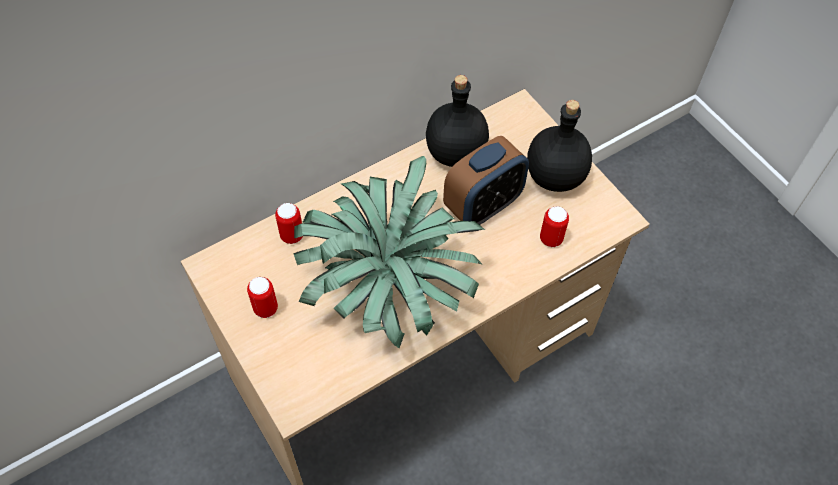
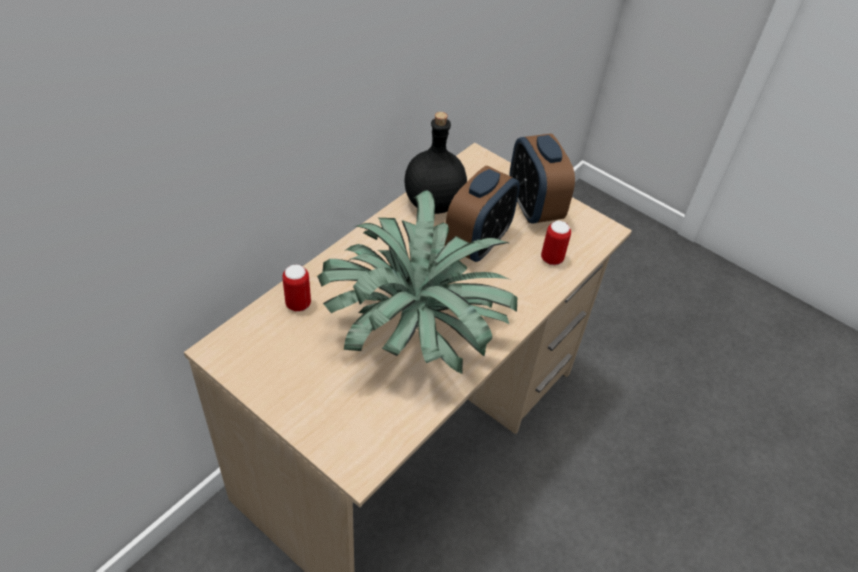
camera: 20 degrees left, 10 degrees down
can [247,277,278,318] -> none
black bottle [527,100,592,192] -> alarm clock [510,134,575,223]

